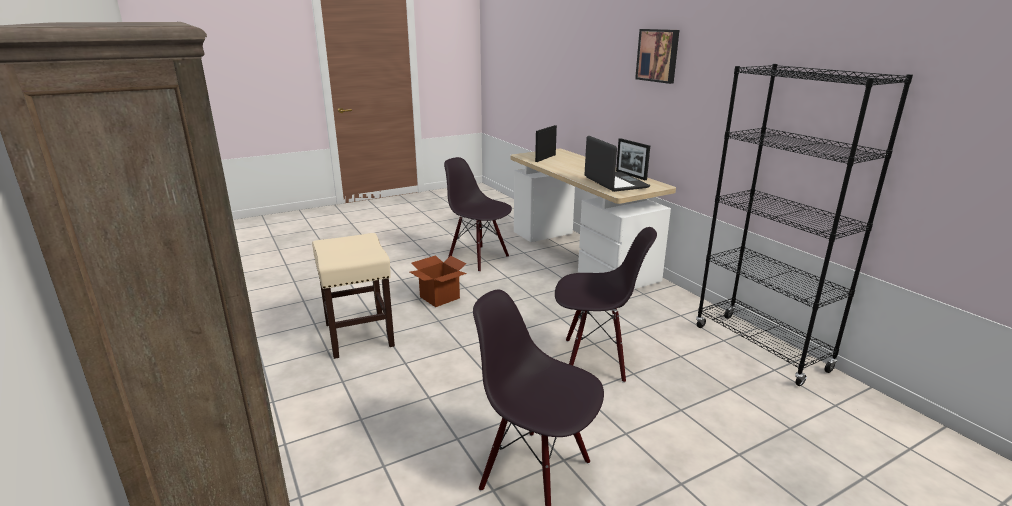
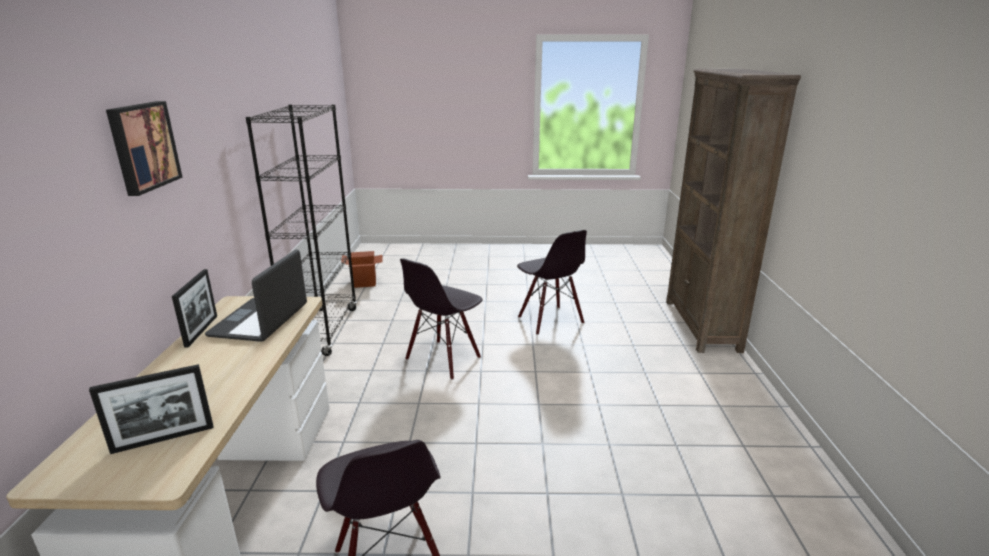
camera: 150 degrees left, 0 degrees up
beige stool [312,233,395,359] -> none
cardboard box [410,255,467,307] -> cardboard box moved to [341,251,383,288]
black chair [555,227,657,383] -> black chair turned 90 degrees counterclockwise [400,259,483,380]

